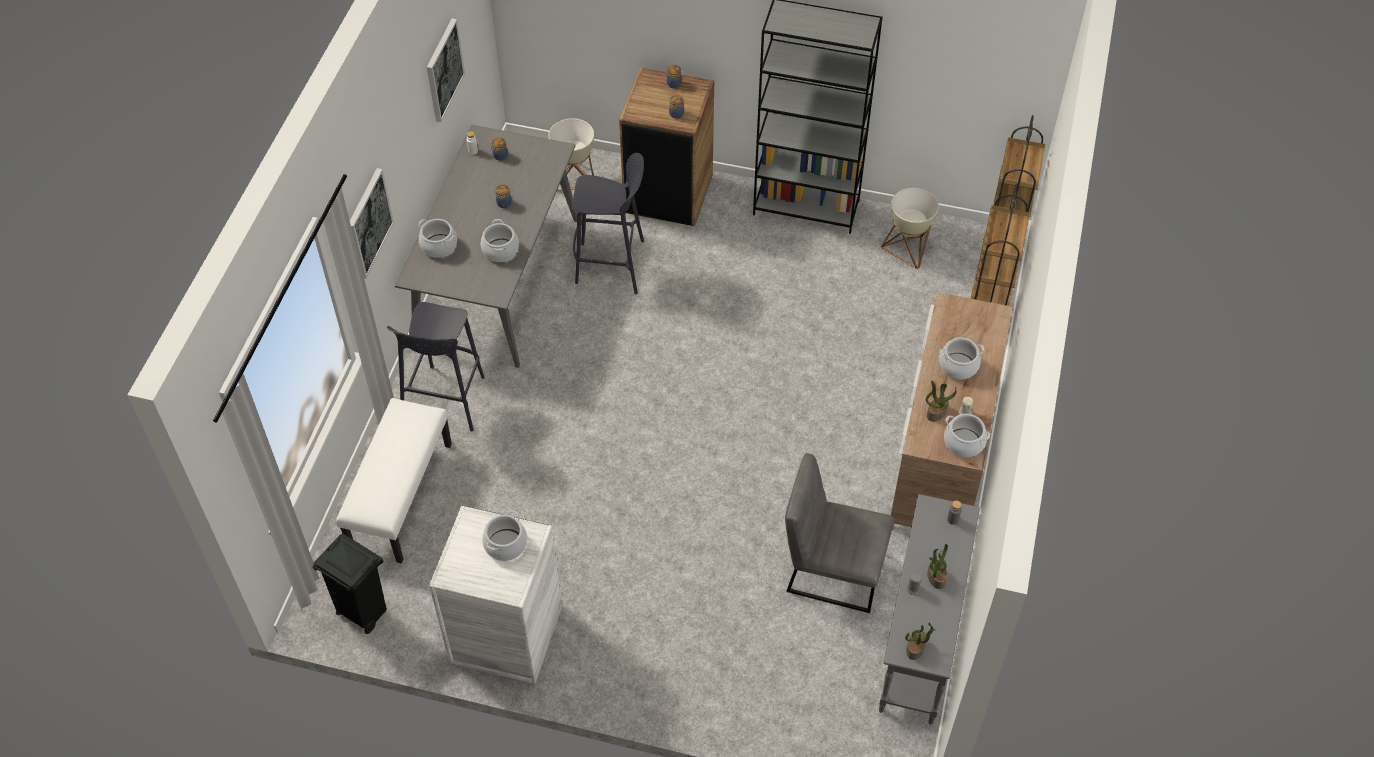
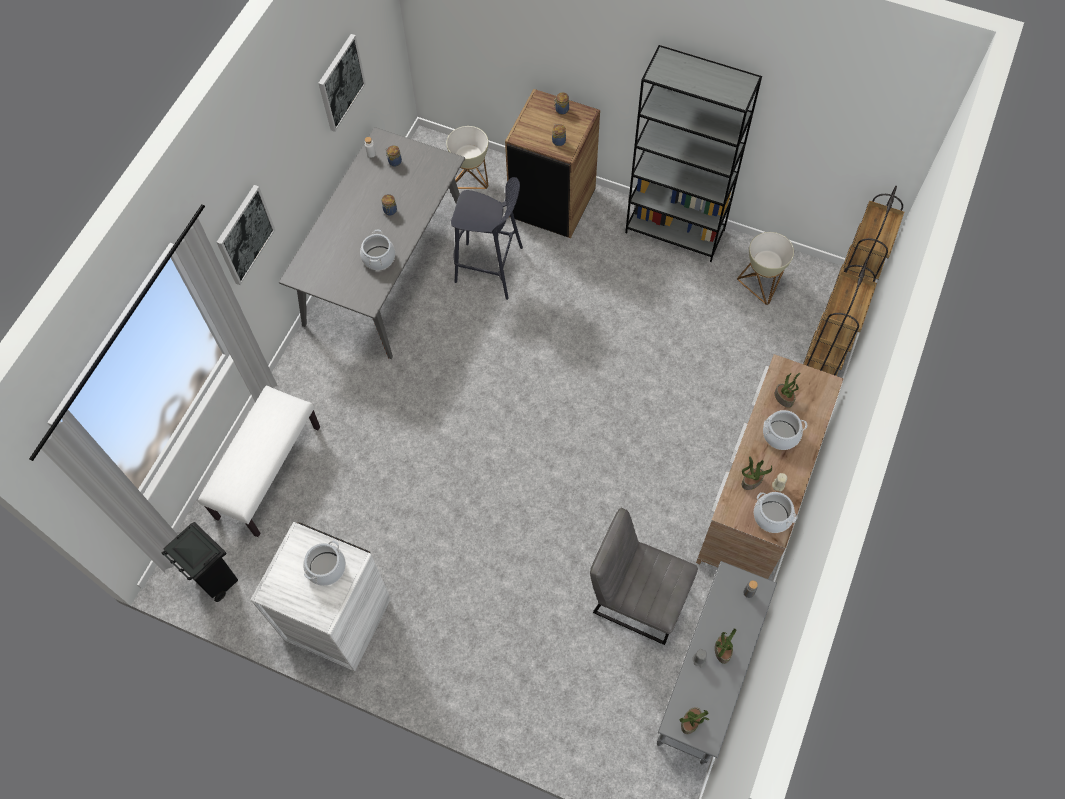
camera: 10 degrees right, 10 degrees up
grey stool [387,302,485,431] -> none
cooking pot [418,219,457,258] -> none
none -> potted plant [775,373,800,408]

